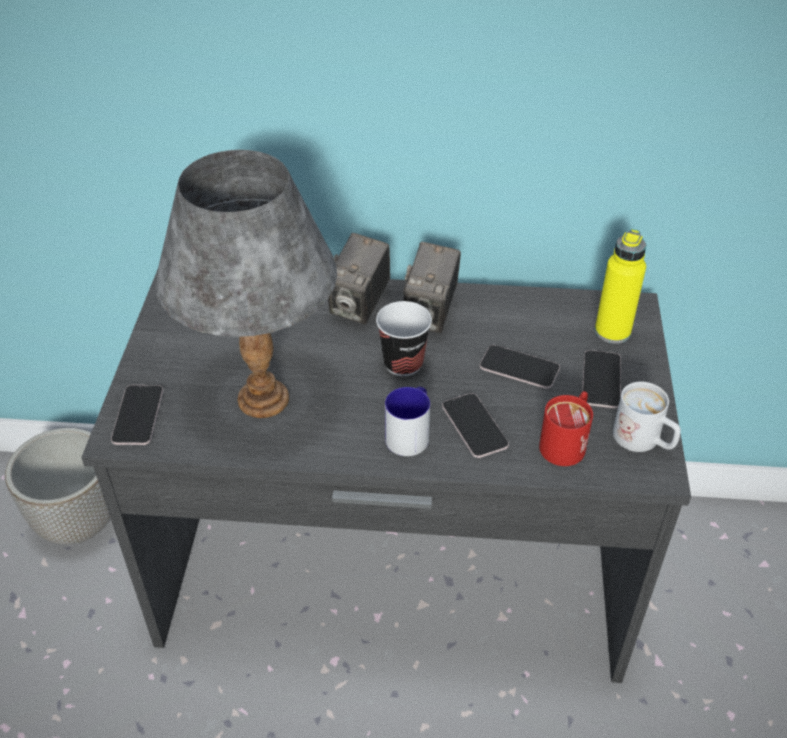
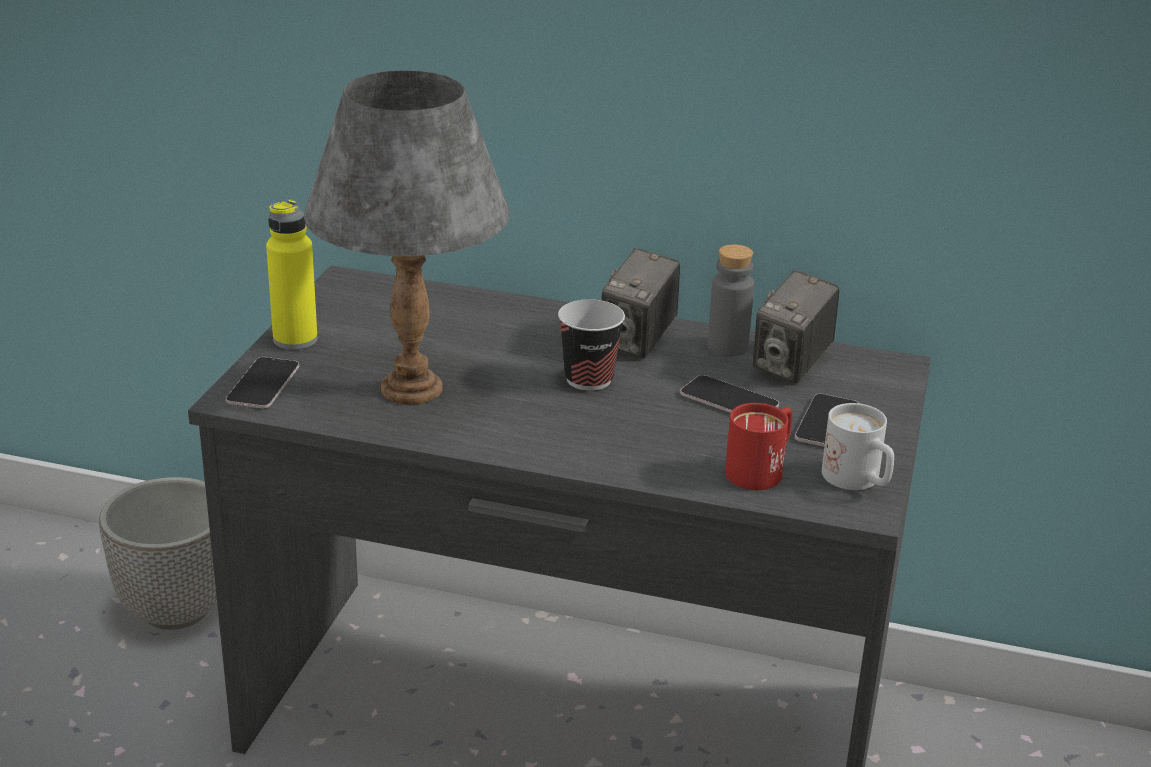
camera: 10 degrees right, 15 degrees down
camera [328,233,390,324] -> camera moved to [753,270,839,384]
mug [385,387,430,456] -> none
phone [442,393,509,458] -> none
yellow bottle [595,229,646,344] -> yellow bottle moved to [266,199,318,350]
none -> grey bottle [708,244,754,357]

